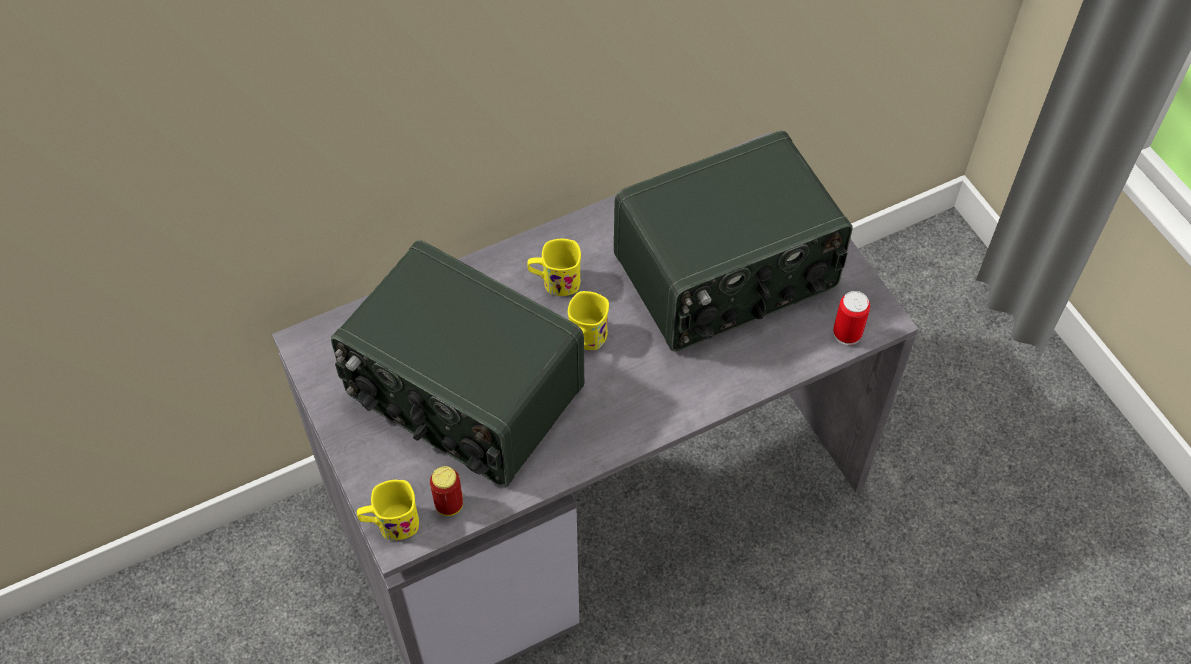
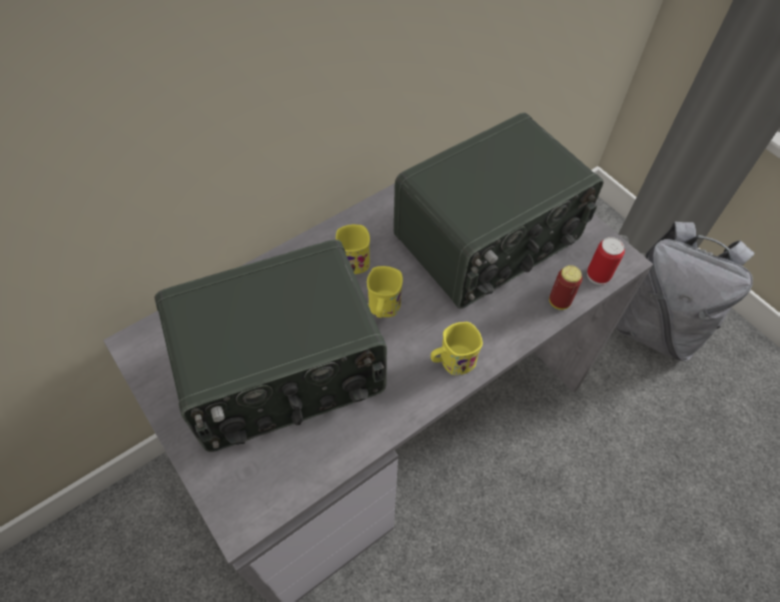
camera: 10 degrees left, 0 degrees up
radio [331,240,584,487] -> radio turned 45 degrees counterclockwise [154,240,387,452]
yellow mug [357,480,419,540] -> yellow mug moved to [431,322,483,375]
can [430,466,463,516] -> can moved to [549,265,582,310]
none -> grey backpack [616,222,755,361]

